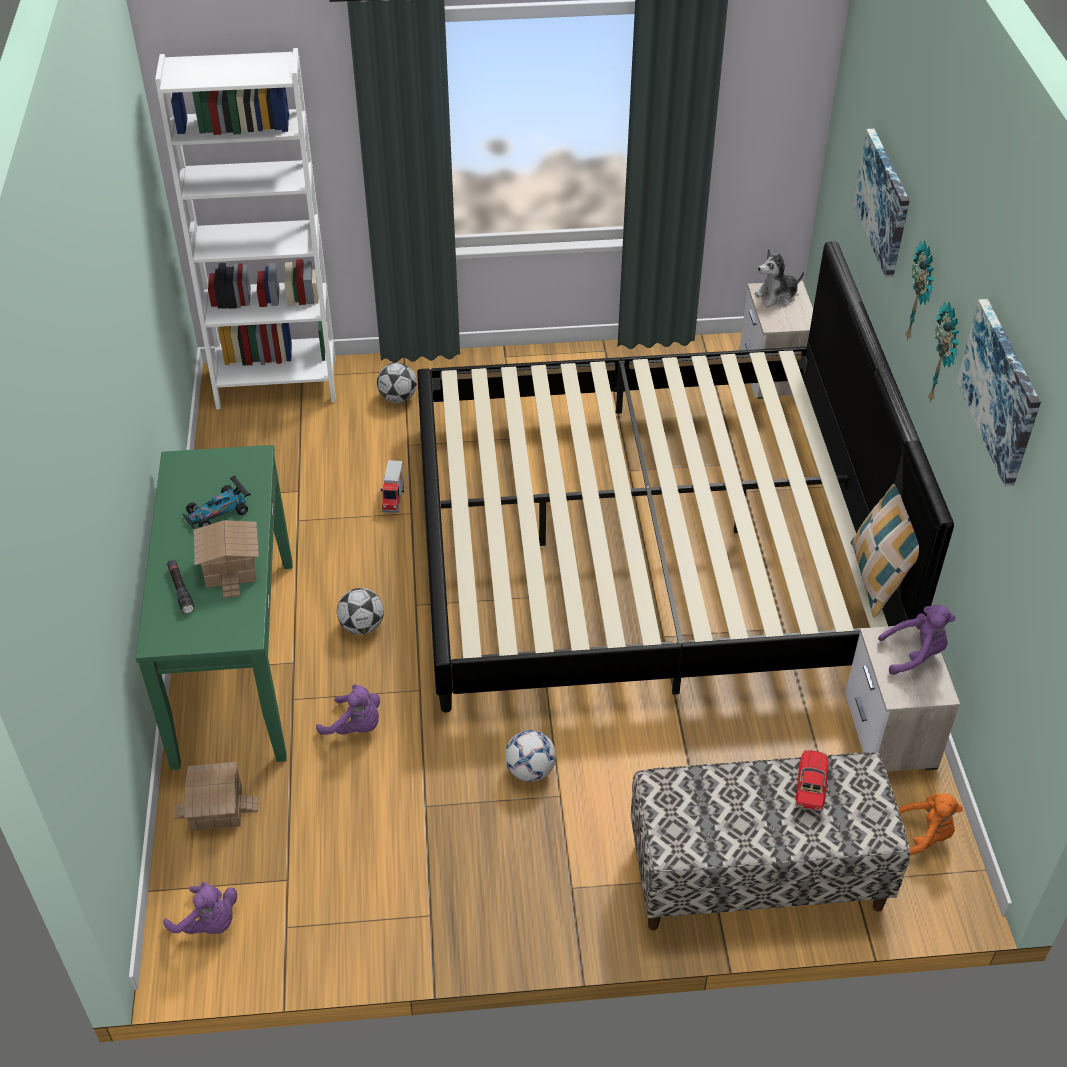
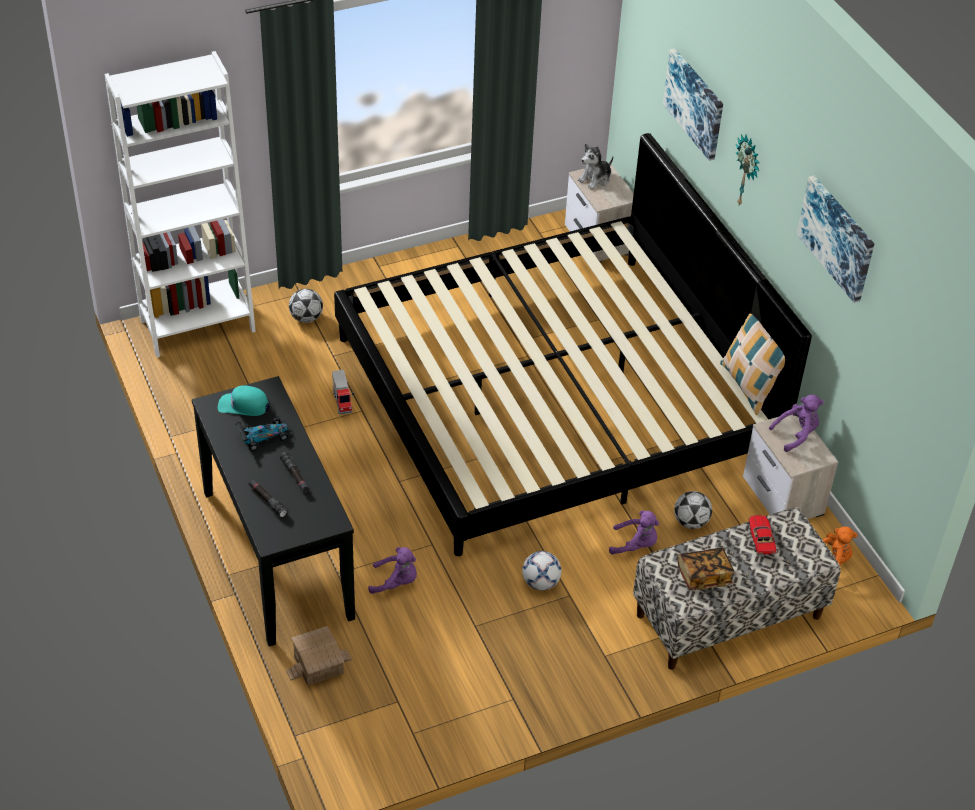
camera: 20 degrees left, 0 degrees up
green console table [135,445,293,770] -> black console table [192,376,355,647]
purple plush toy [164,882,237,934] -> purple plush toy moved to [609,510,659,555]
toy car [183,476,251,529] -> toy car turned 150 degrees counterclockwise [236,417,292,451]
toy house [194,520,259,598] -> black flashlight [280,452,309,493]
football [337,588,384,635] -> football moved to [674,491,712,529]
wall clock [928,301,959,401] -> none
none -> turquoise cap [218,386,269,416]
none -> book [678,547,734,590]

